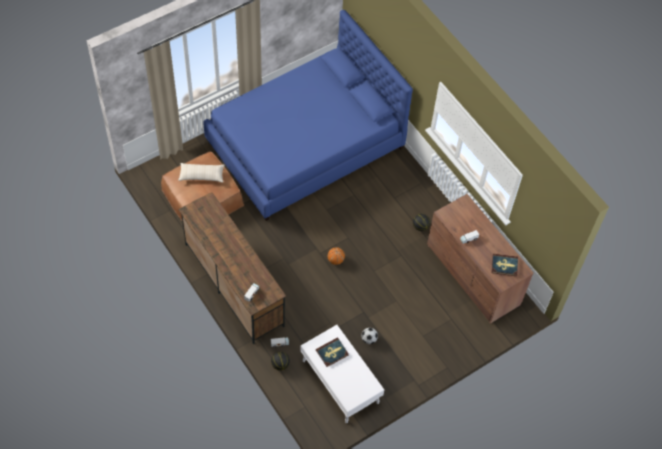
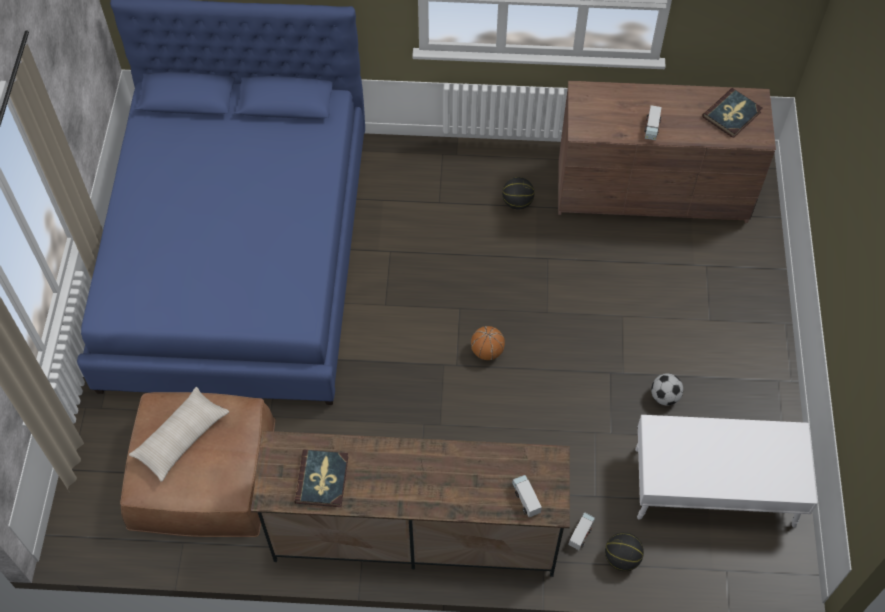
camera: 50 degrees left, 0 degrees up
book [316,337,349,367] -> book moved to [294,450,348,507]

